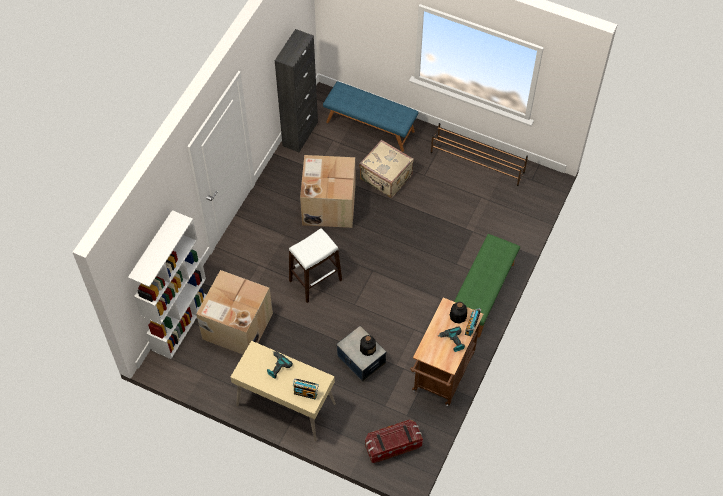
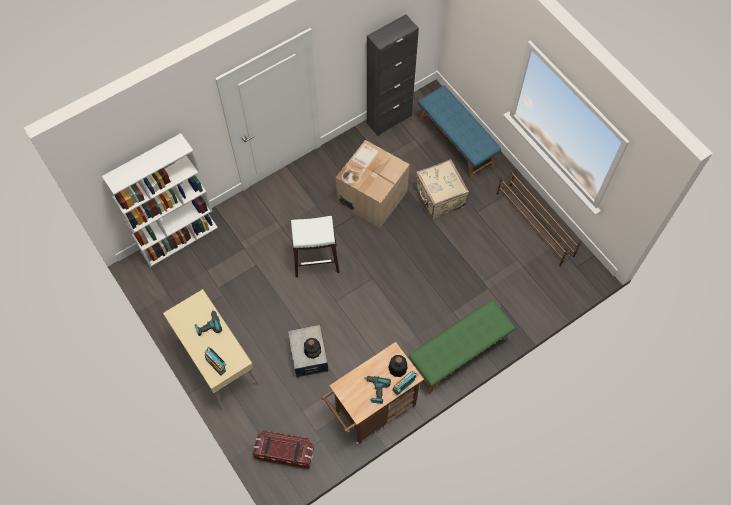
camera: 30 degrees right, 5 degrees up
cardboard box [196,270,273,354] -> none

